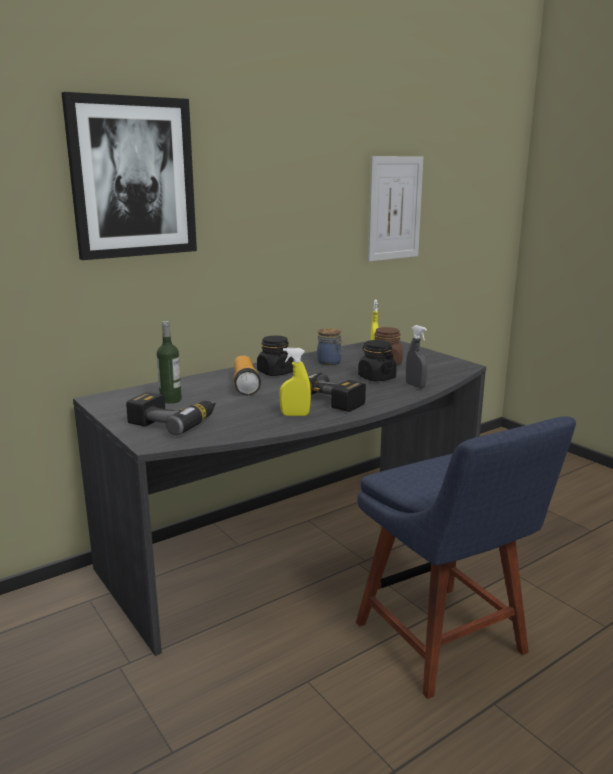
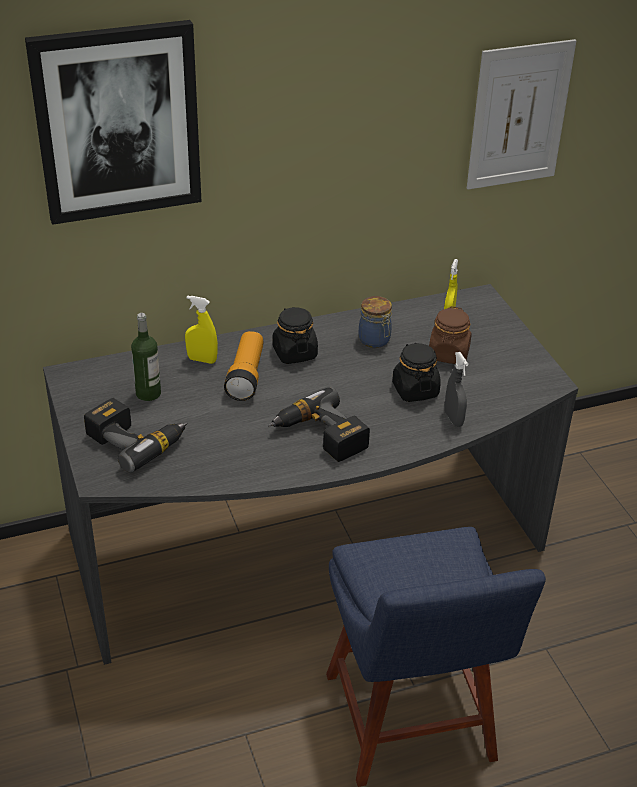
camera: 15 degrees right, 20 degrees up
yellow spray bottle [279,348,311,416] -> yellow spray bottle moved to [185,295,218,364]

